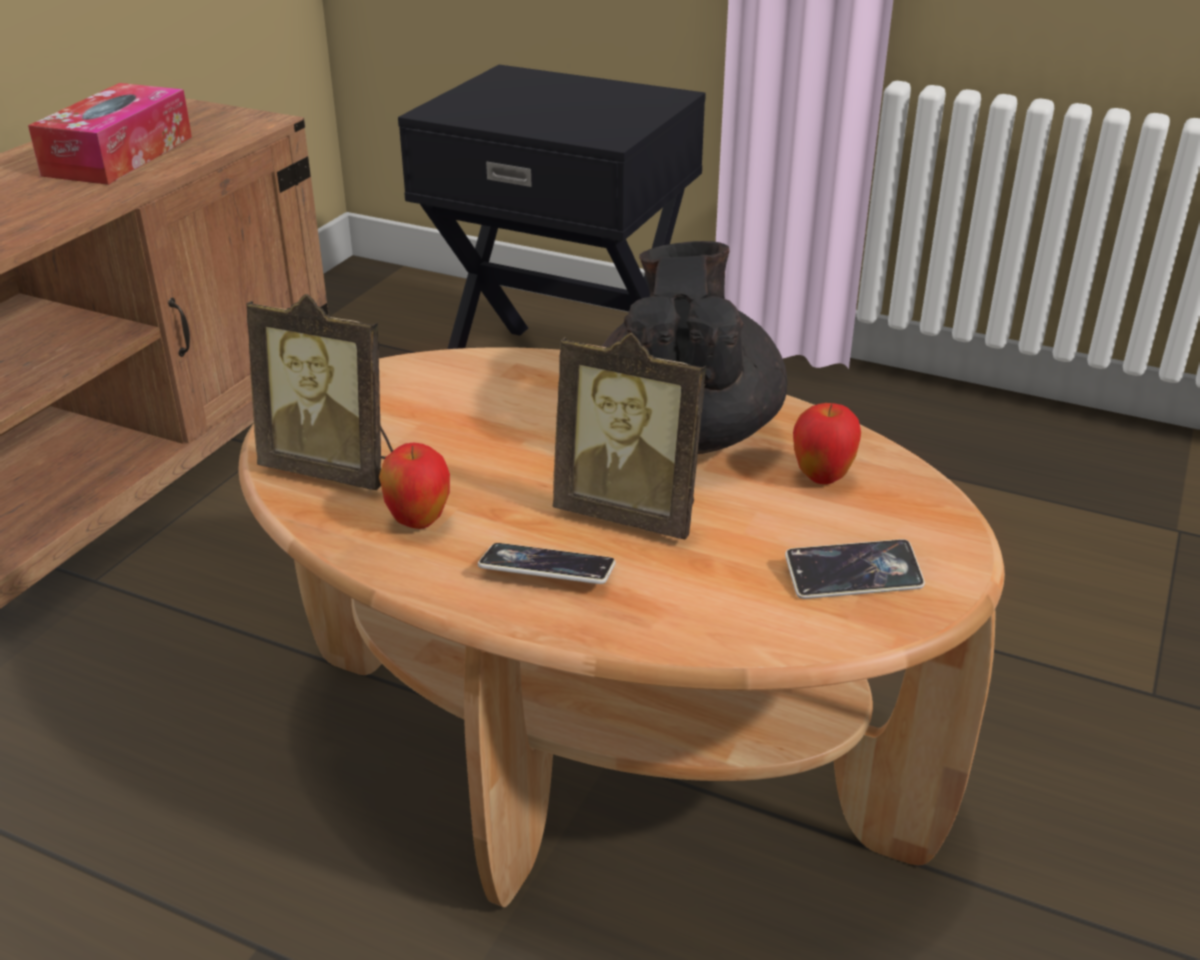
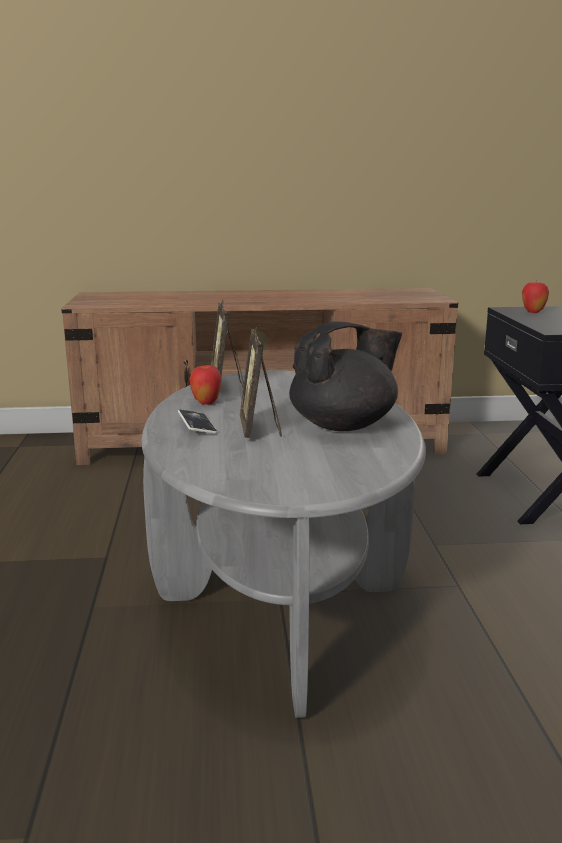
camera: 60 degrees right, 15 degrees down
tissue box [28,83,192,185] -> none
brown coffee table [239,347,1005,907] -> grey coffee table [142,370,426,718]
phone [785,539,925,599] -> none
apple [793,403,861,484] -> apple moved to [522,281,549,313]

